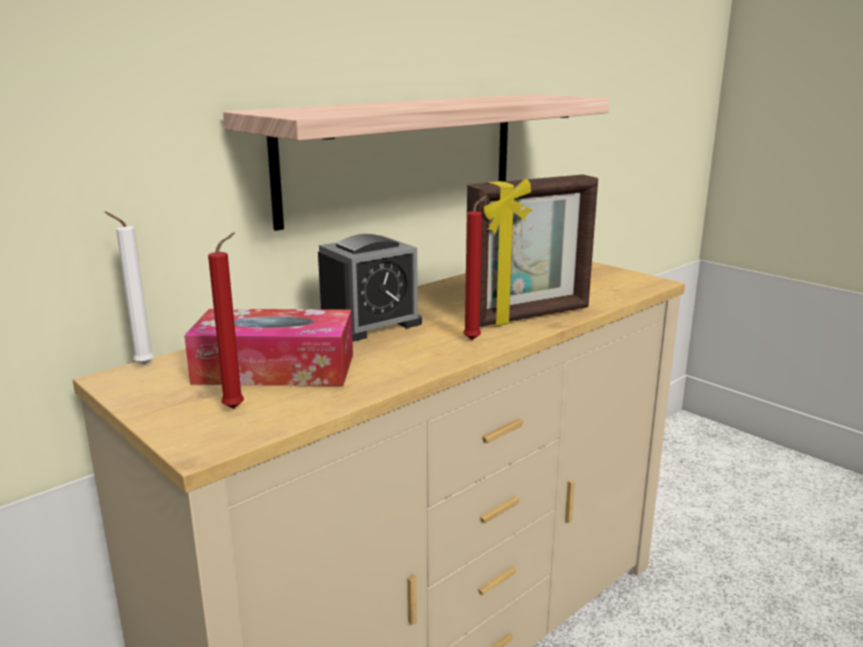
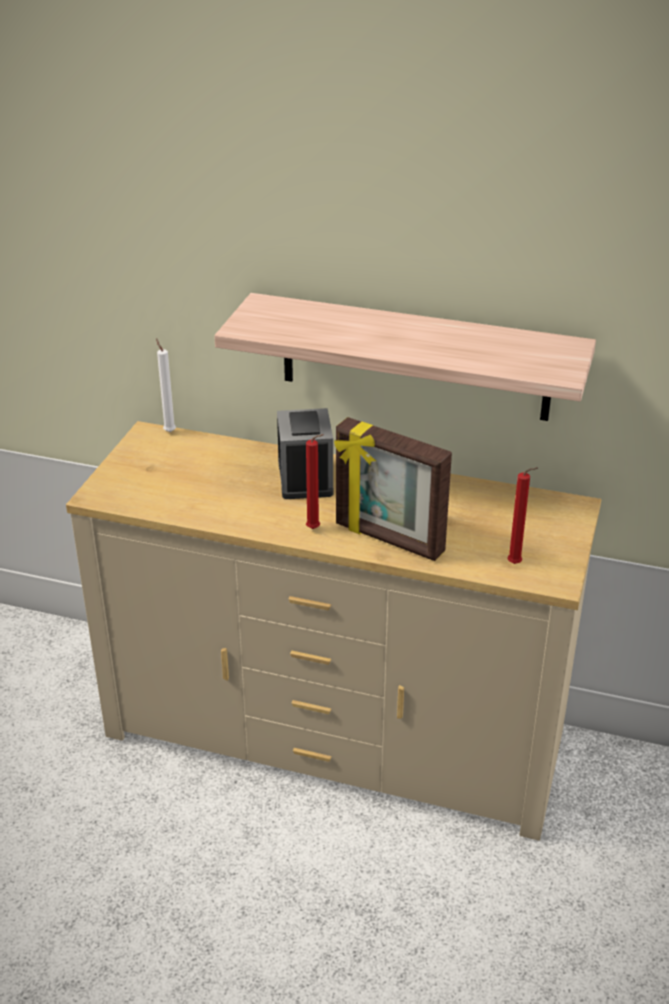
camera: 60 degrees right, 15 degrees up
tissue box [184,309,353,386] -> none
red candle [208,232,244,409] -> red candle moved to [508,467,538,564]
alarm clock [318,234,422,342] -> alarm clock turned 120 degrees counterclockwise [277,408,334,499]

